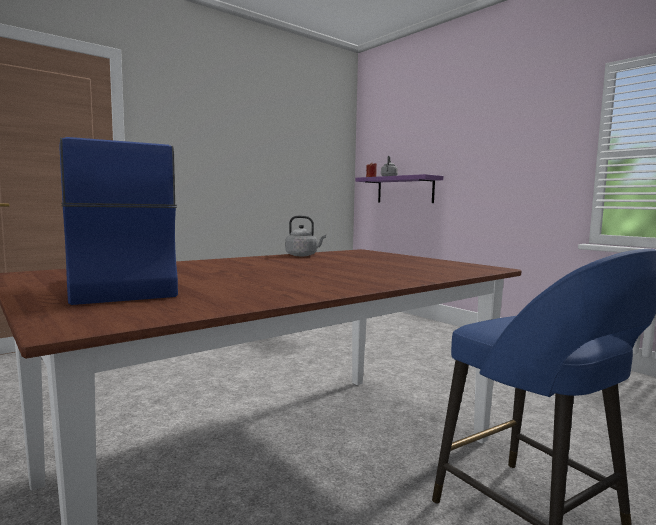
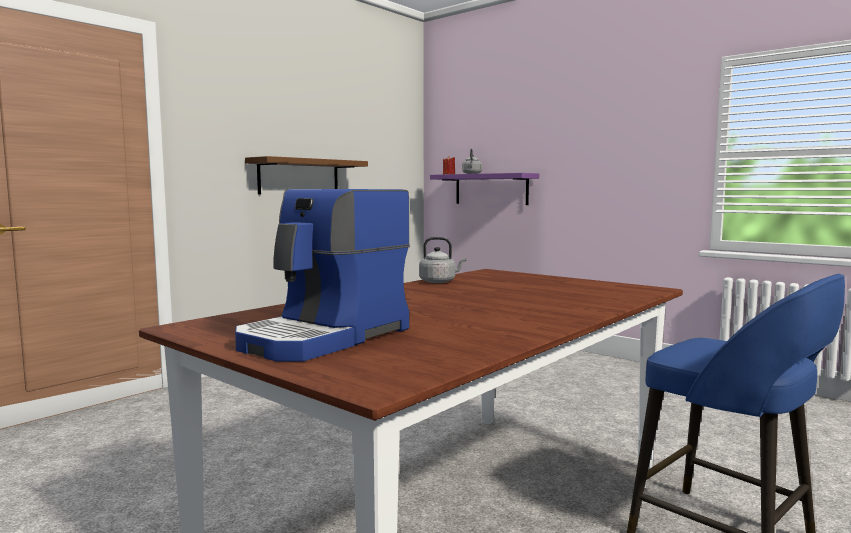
camera: 10 degrees left, 0 degrees up
coffee machine [59,137,178,305] -> coffee machine turned 105 degrees counterclockwise [235,189,410,362]
none -> brown shelf [245,156,368,194]

